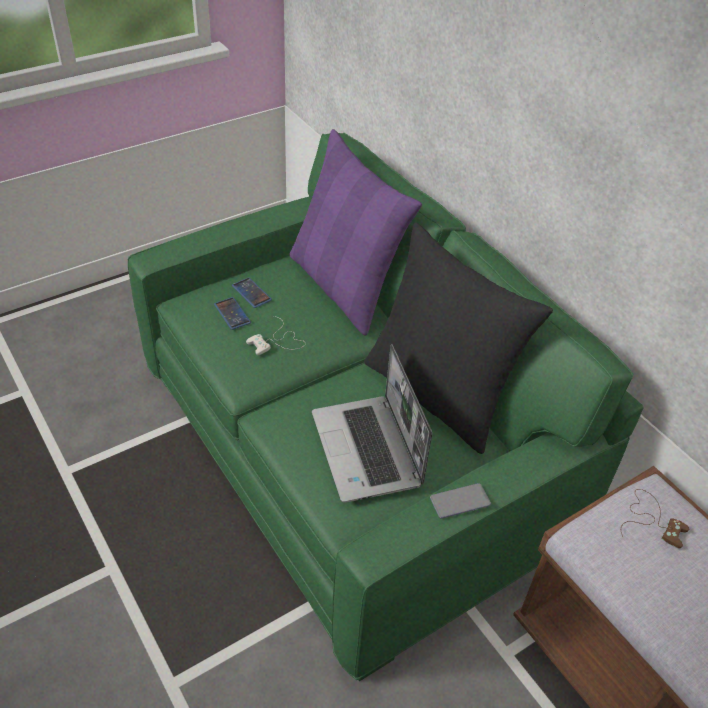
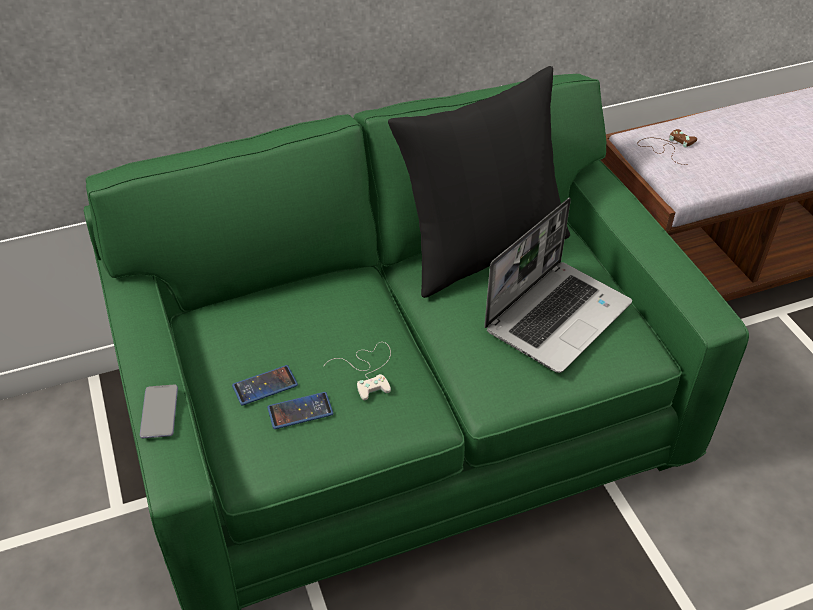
camera: 75 degrees left, 0 degrees up
purple pillow [289,129,422,335] -> none
laptop [312,344,432,503] -> laptop turned 45 degrees counterclockwise [484,198,632,373]
phone [430,483,491,518] -> phone moved to [140,384,178,439]

